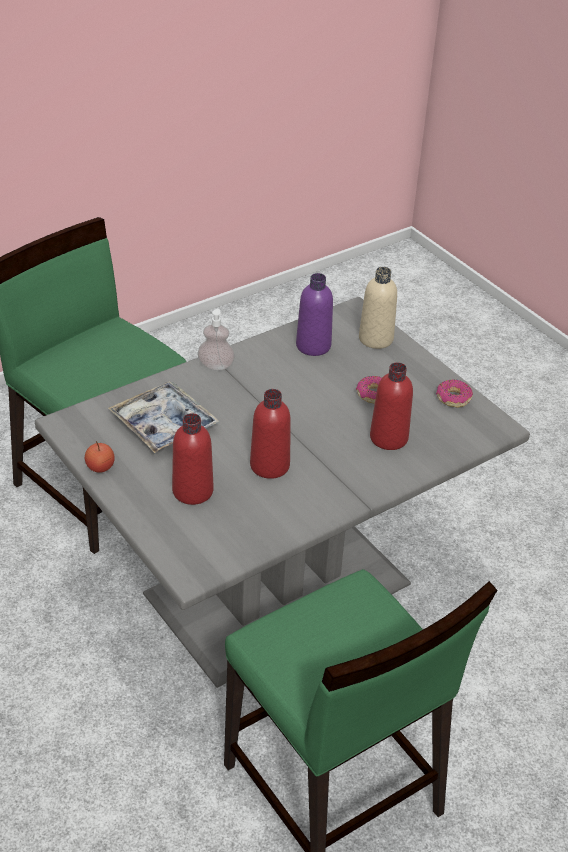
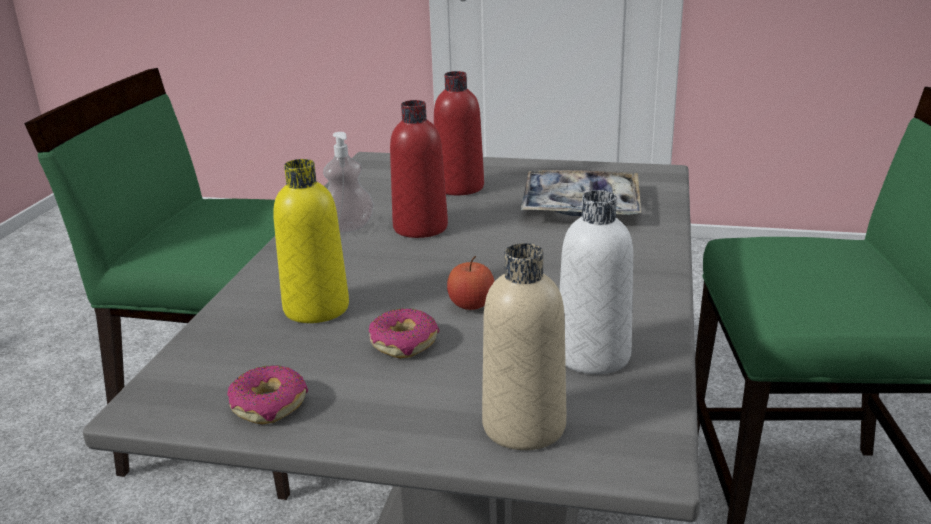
camera: 140 degrees right, 15 degrees down
apple [85,441,115,473] -> apple moved to [447,256,494,310]
soap dispenser [198,309,235,371] -> soap dispenser moved to [323,132,374,233]
purple bottle [296,273,333,356] -> white bottle [560,190,633,374]
red bottle [370,362,413,450] -> yellow bottle [273,159,349,323]

